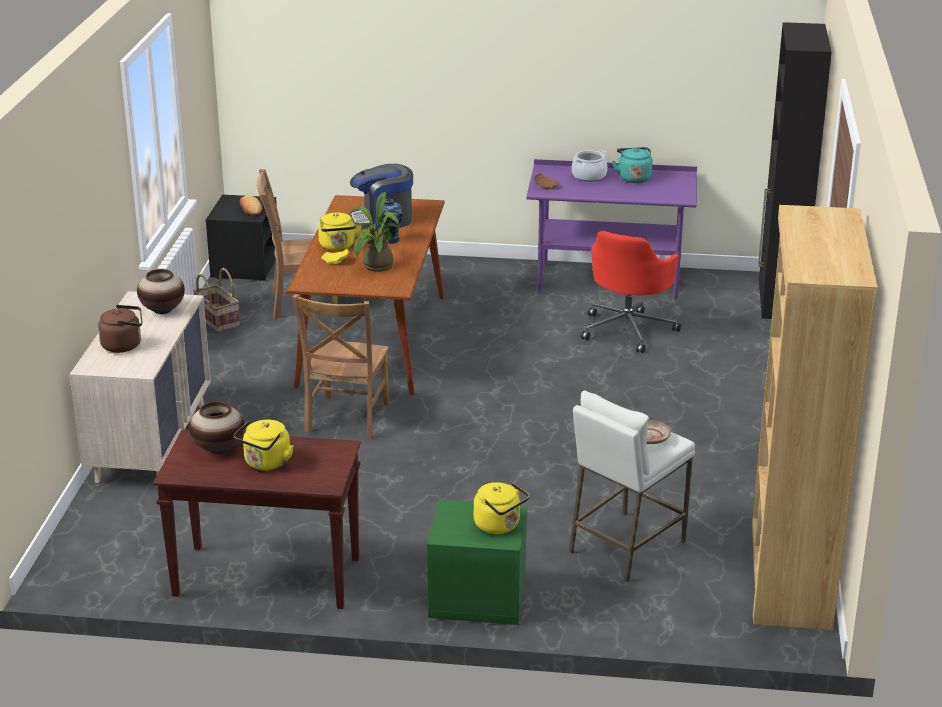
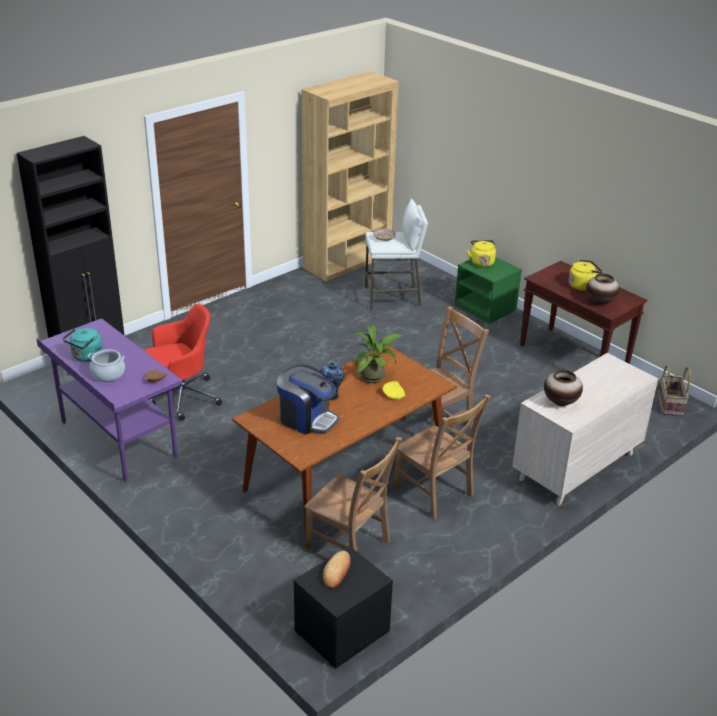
camera: 140 degrees left, 5 degrees up
brown kettle [98,305,142,353] -> none
basket [193,268,240,333] -> basket moved to [657,365,691,416]
yellow kettle [318,213,361,251] -> none
none -> brown chair [394,394,491,519]

